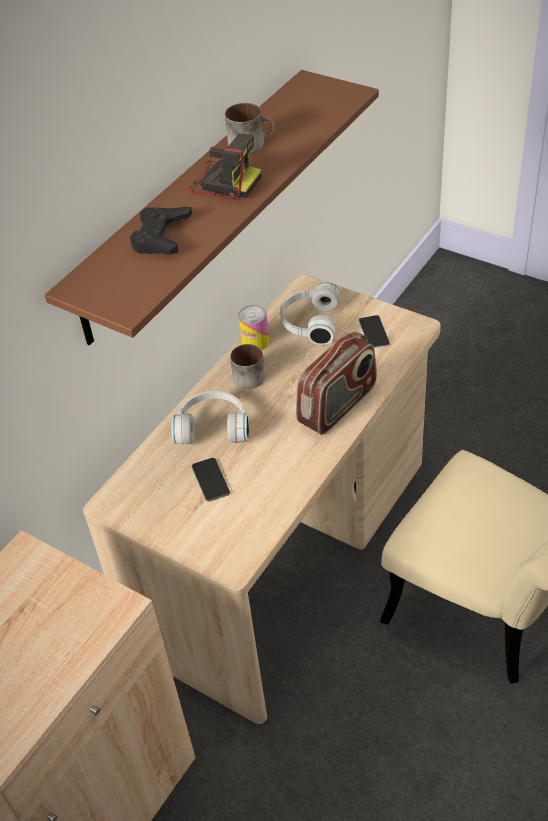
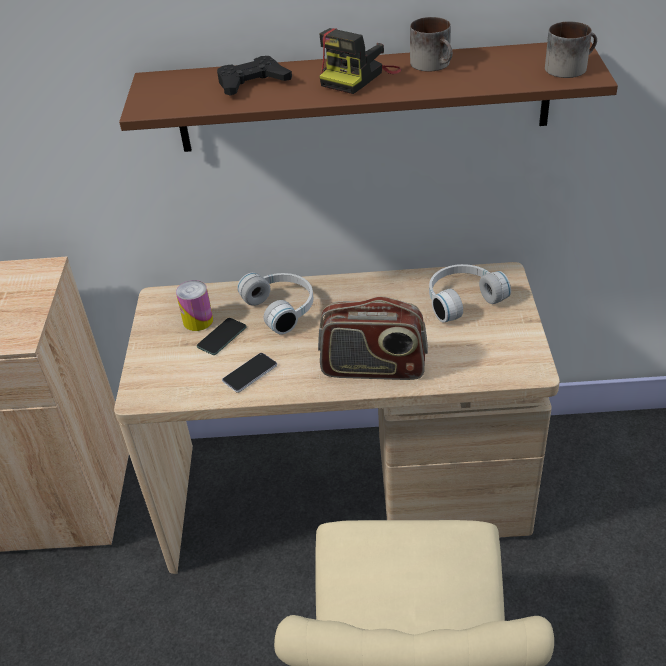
camera: 55 degrees right, 5 degrees down
camera [188,134,261,199] -> camera turned 45 degrees clockwise [319,28,401,94]
mug [230,344,265,389] -> mug moved to [545,21,597,78]
can [238,305,269,350] -> can moved to [176,280,213,331]
phone [358,315,390,349] -> phone moved to [222,353,277,393]

